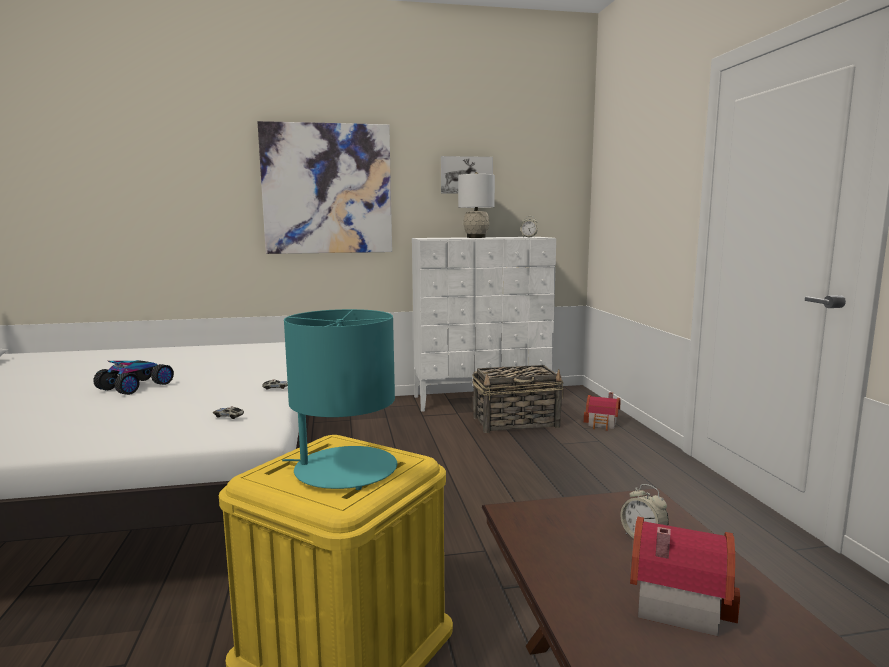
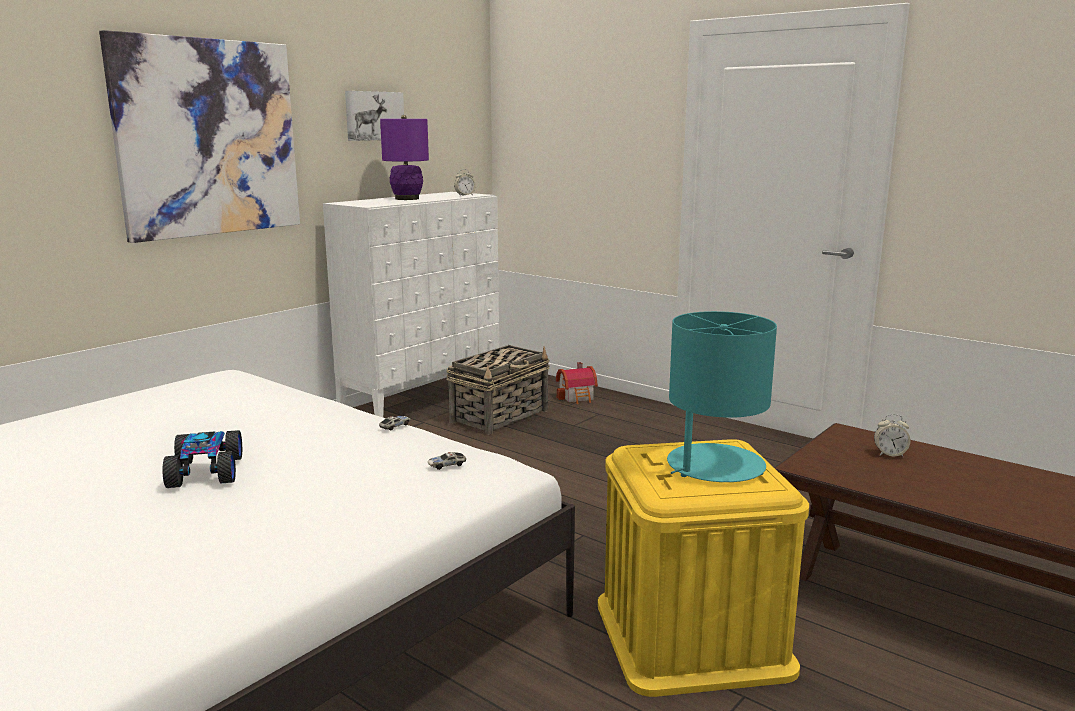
camera: 40 degrees left, 5 degrees up
white table lamp [458,172,495,238] -> purple table lamp [380,115,429,200]
toy house [630,517,740,637] -> none

